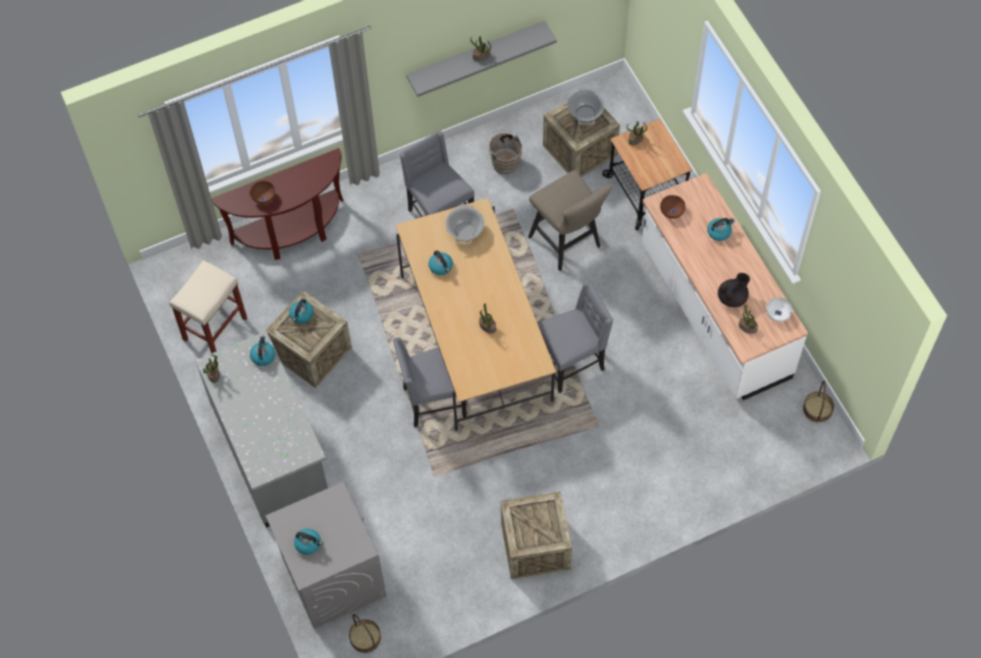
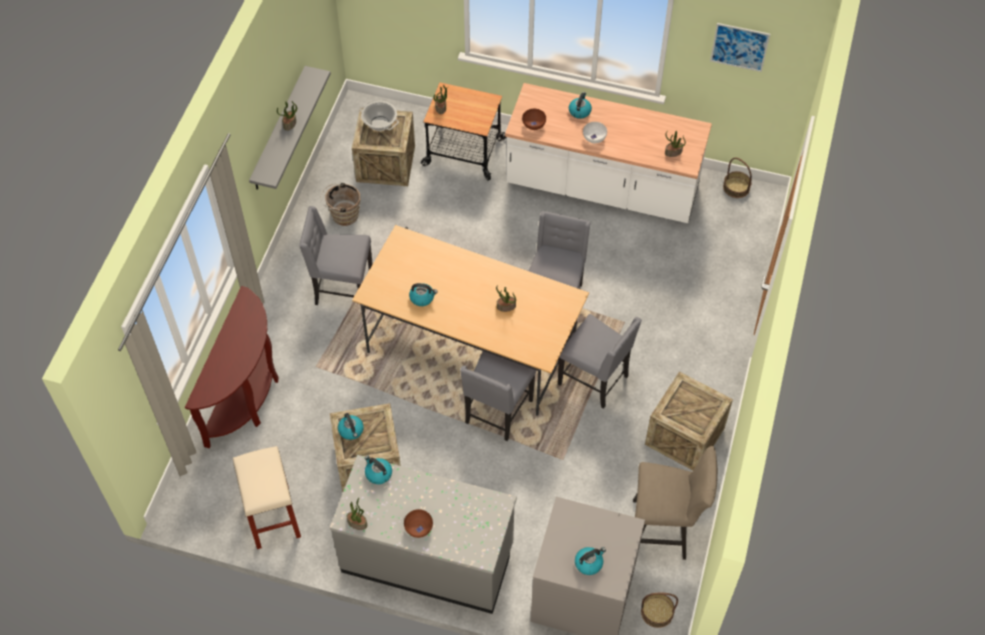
camera: 50 degrees left, 5 degrees down
brown bowl [250,181,275,204] -> brown bowl moved to [404,509,433,538]
cooking pot [446,205,484,244] -> none
beige stool [528,170,612,271] -> beige stool moved to [633,446,718,560]
black teapot [718,273,750,307] -> none
white bowl [766,297,792,322] -> white bowl moved to [583,122,607,143]
none -> grey chair [558,314,642,409]
none -> picture [710,23,770,72]

